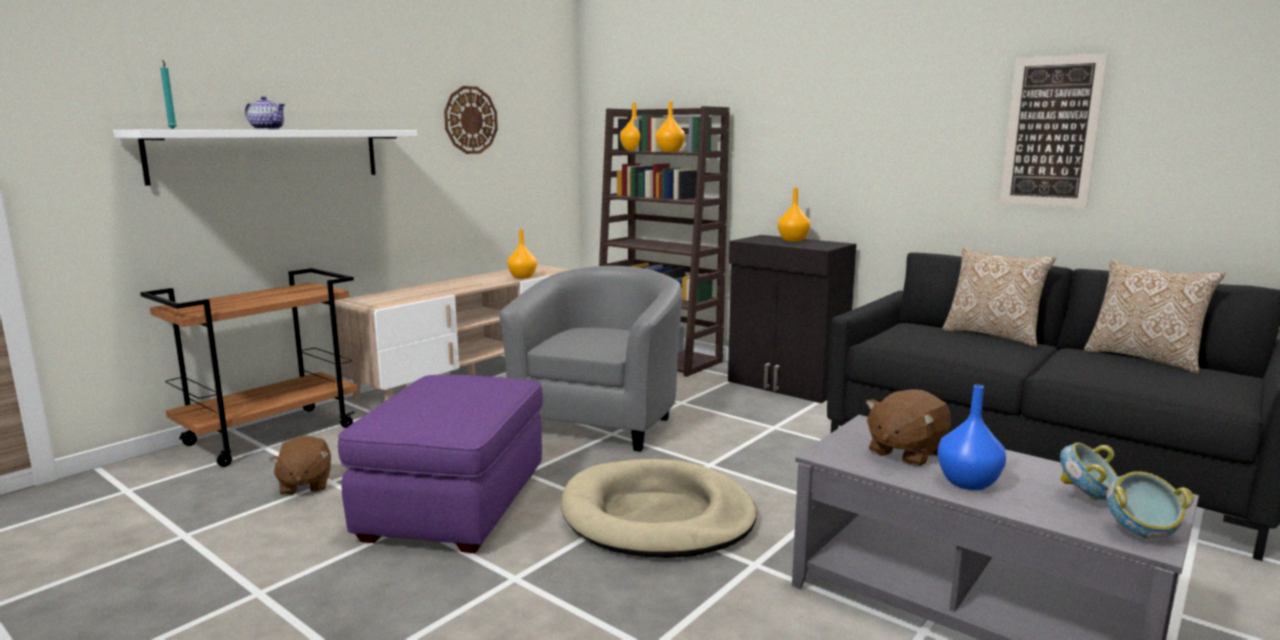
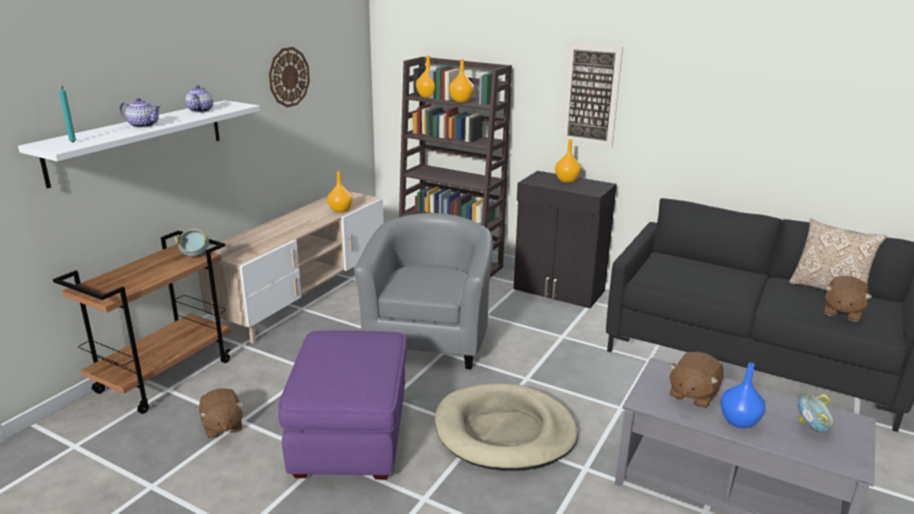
camera: 10 degrees left, 10 degrees up
pillow [942,248,1056,347] -> none
picture [1000,53,1108,208] -> picture moved to [561,43,623,148]
bowl [1107,471,1194,538] -> bowl moved to [175,229,209,257]
none -> teapot [185,85,213,113]
none -> brown plush toy [824,276,872,322]

